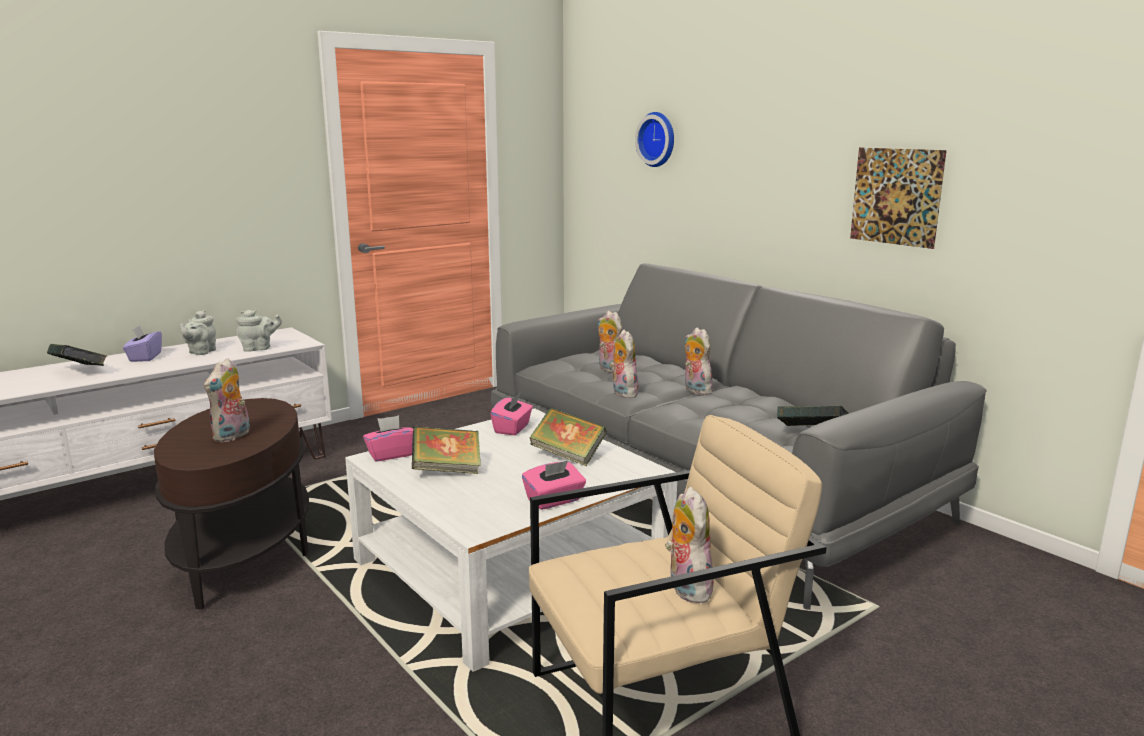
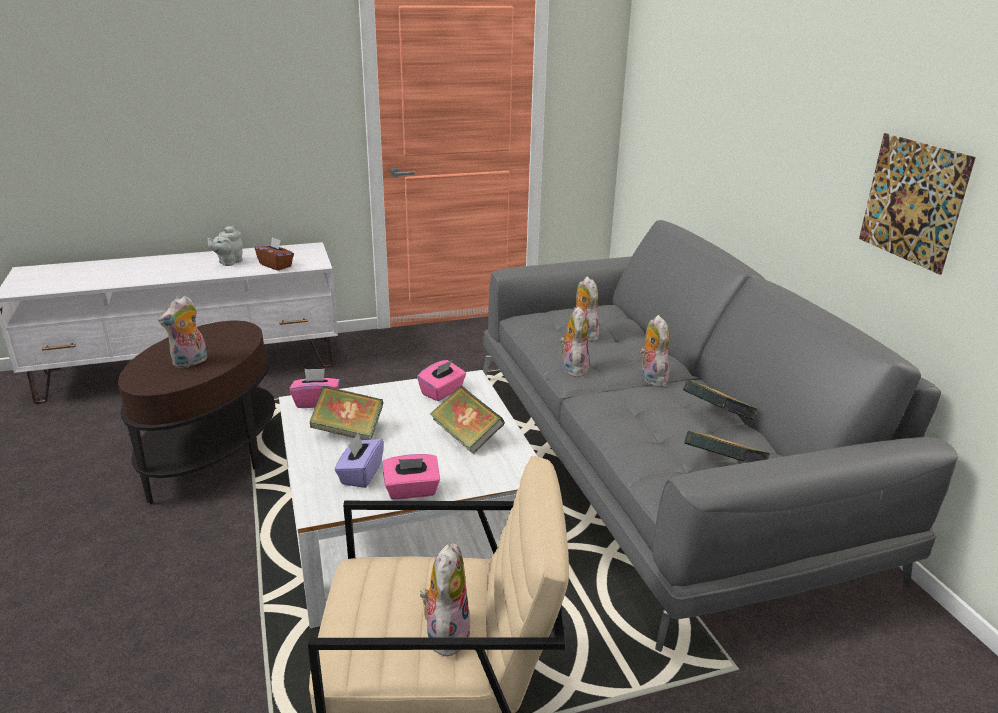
camera: 20 degrees right, 10 degrees up
book [47,344,107,366] -> book moved to [683,380,758,420]
purple tissue box [123,325,162,362] -> purple tissue box moved to [335,434,384,488]
grey teapot [236,310,282,352] -> brown tissue box [255,237,294,271]
wall clock [635,112,674,167] -> none

